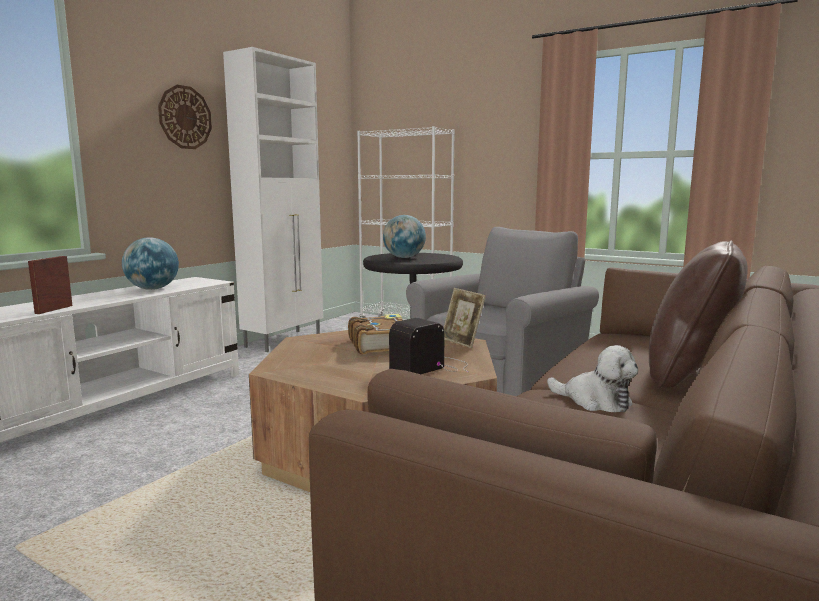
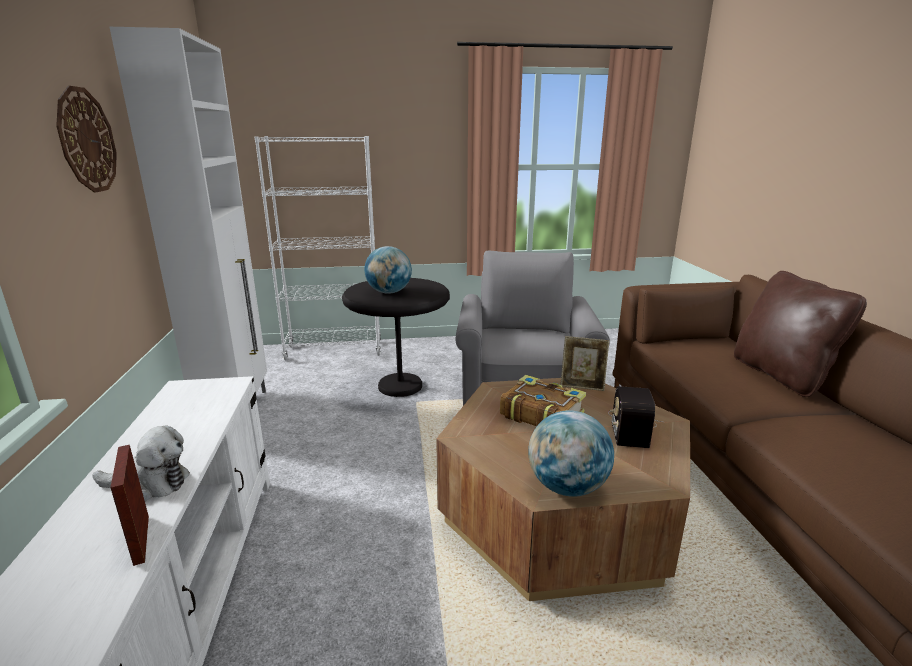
camera: 40 degrees left, 10 degrees up
globe [122,237,179,290] -> globe moved to [528,410,614,497]
plush toy [547,345,638,412] -> plush toy moved to [92,426,190,501]

